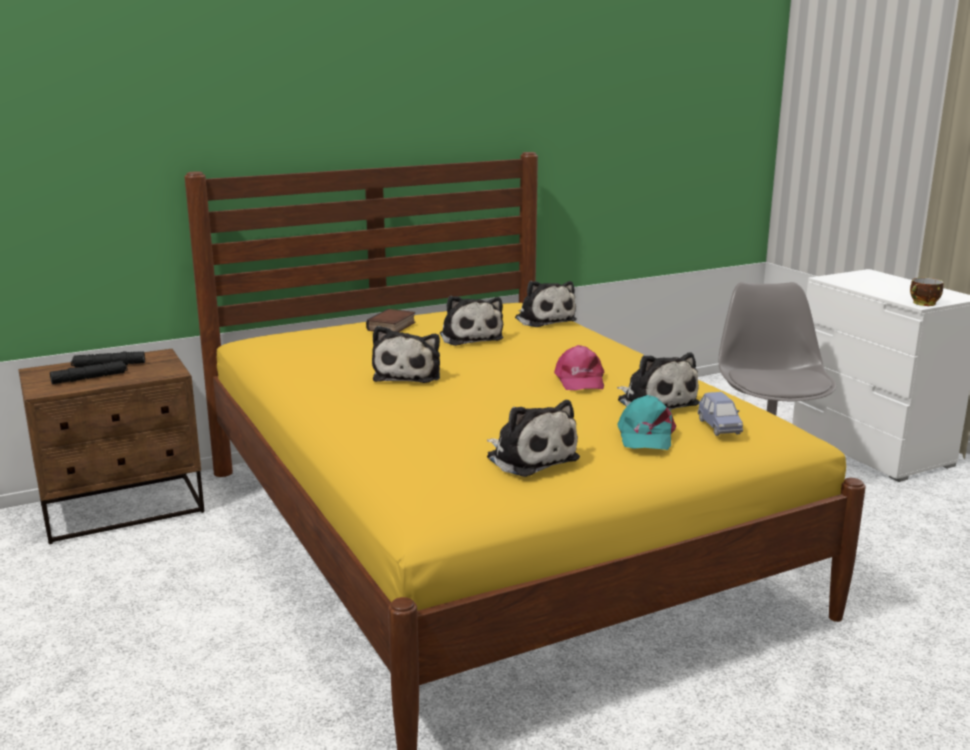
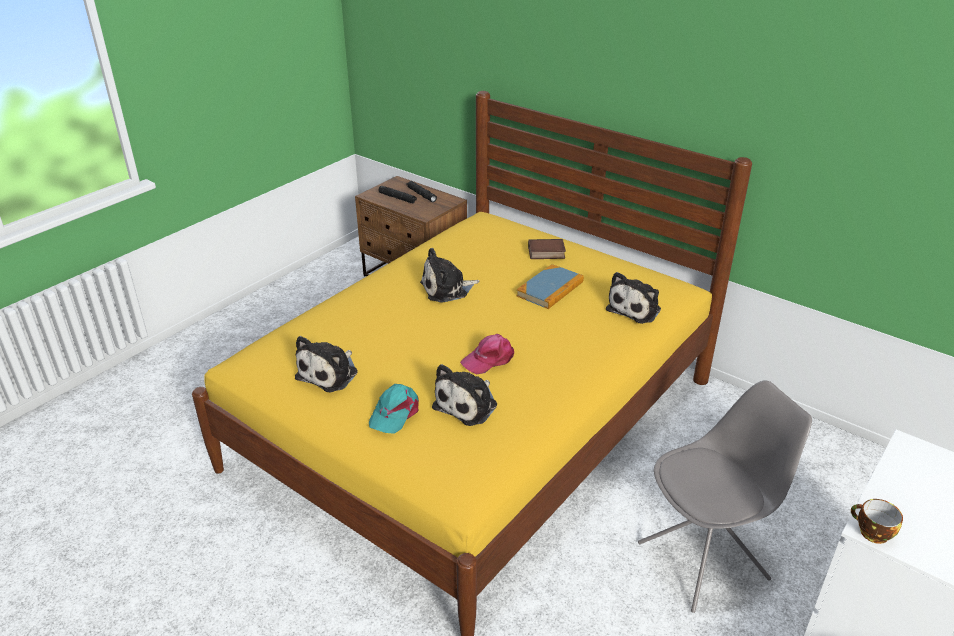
camera: 65 degrees right, 15 degrees up
plush toy [440,296,503,346] -> book [516,264,584,309]
turquoise cap [617,395,676,450] -> turquoise cap turned 45 degrees counterclockwise [369,384,419,434]
blue toy car [698,392,743,436] -> none

